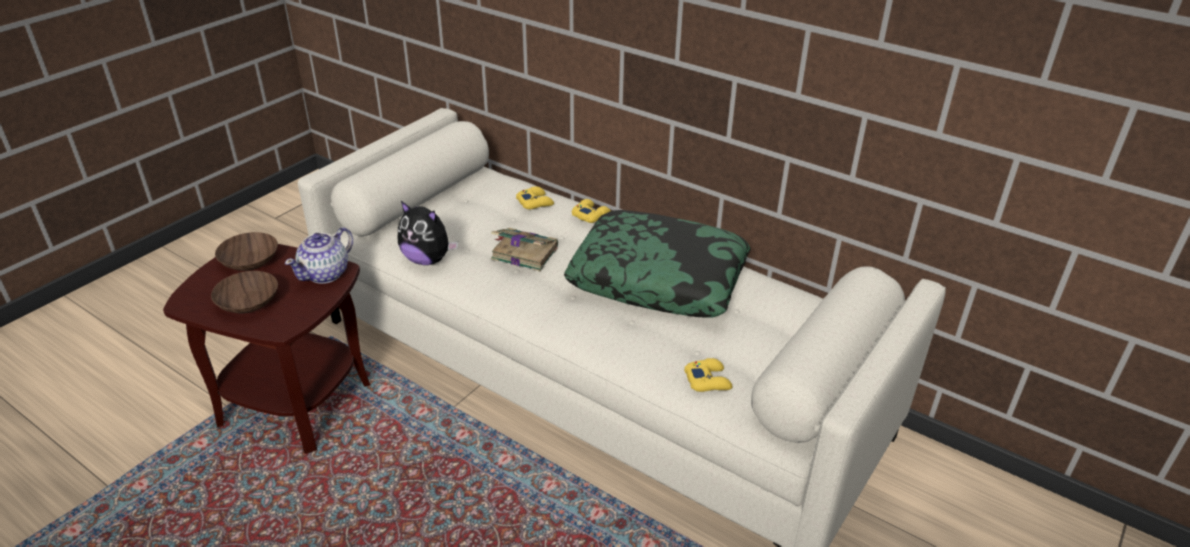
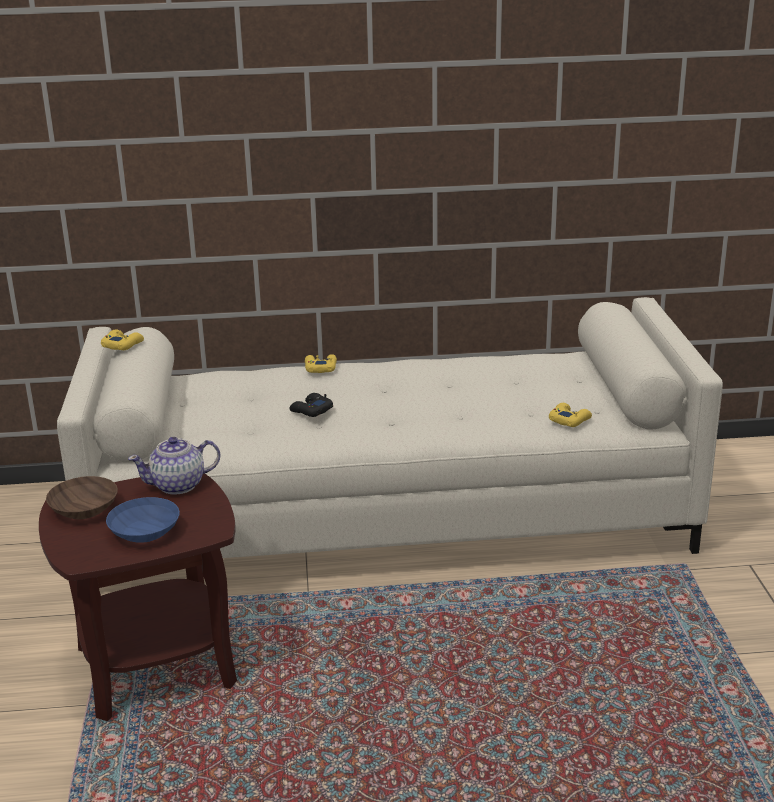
camera: 40 degrees left, 10 degrees down
brown bowl [211,271,278,313] -> blue bowl [106,497,180,543]
teapot [285,227,353,284] -> teapot turned 75 degrees clockwise [128,437,221,495]
plush toy [398,201,458,265] -> none
book [491,228,558,271] -> black game controller [289,393,333,417]
yellow game controller [516,186,554,209] -> yellow game controller moved to [101,329,144,350]
pillow [564,210,751,318] -> none

